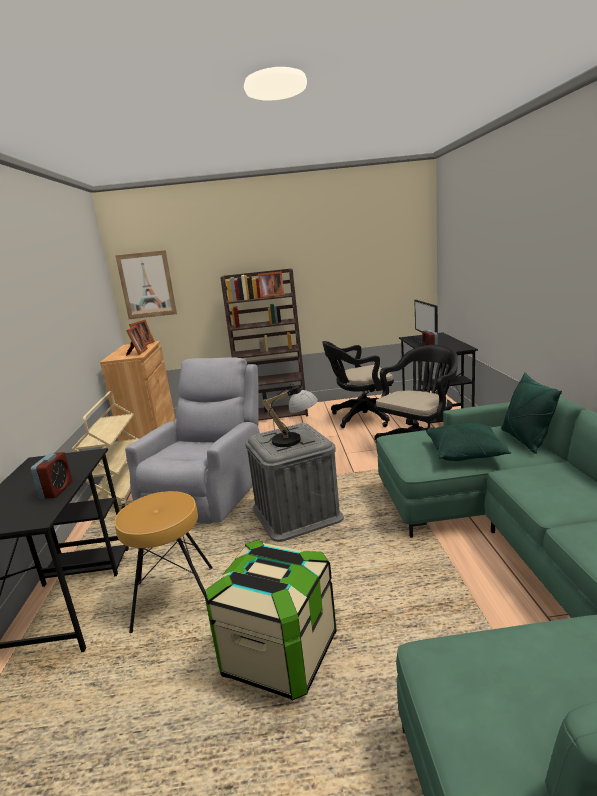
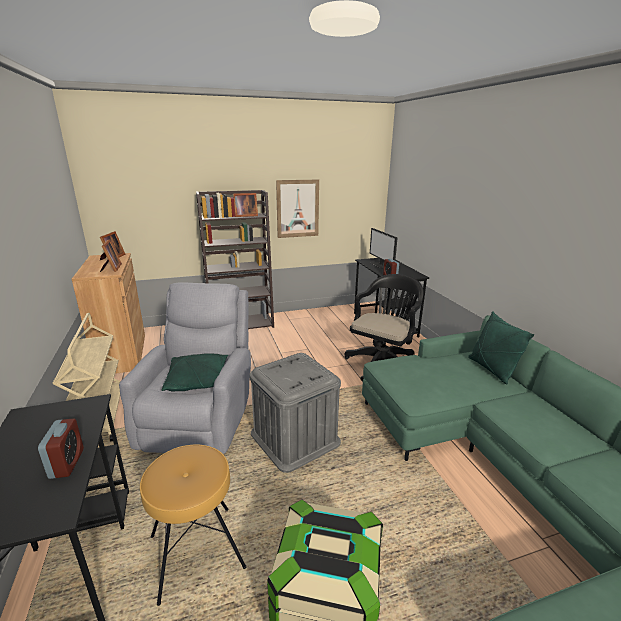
camera: 15 degrees left, 5 degrees up
picture [115,250,177,319] -> picture moved to [276,180,319,238]
table lamp [261,384,318,447] -> none
black office chair [322,341,394,428] -> none
green pillow [426,423,511,461] -> green pillow moved to [162,353,228,391]

